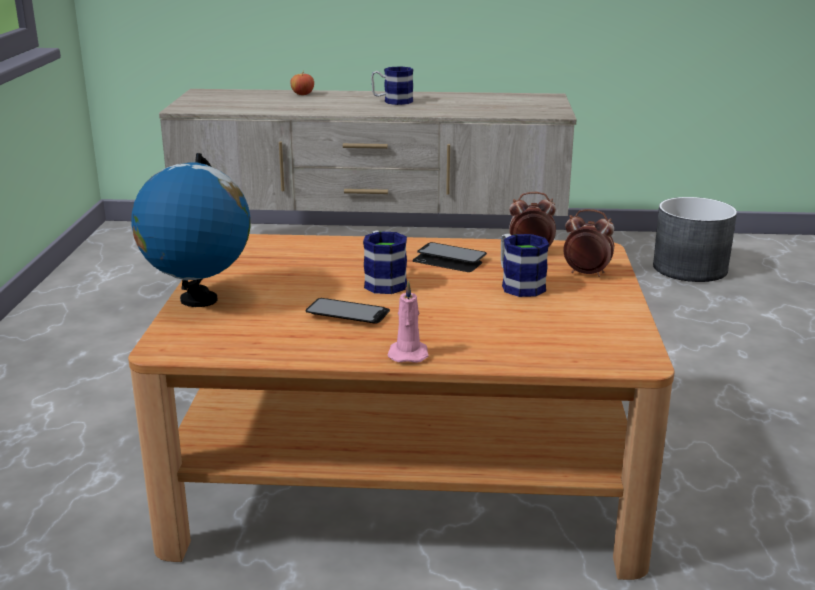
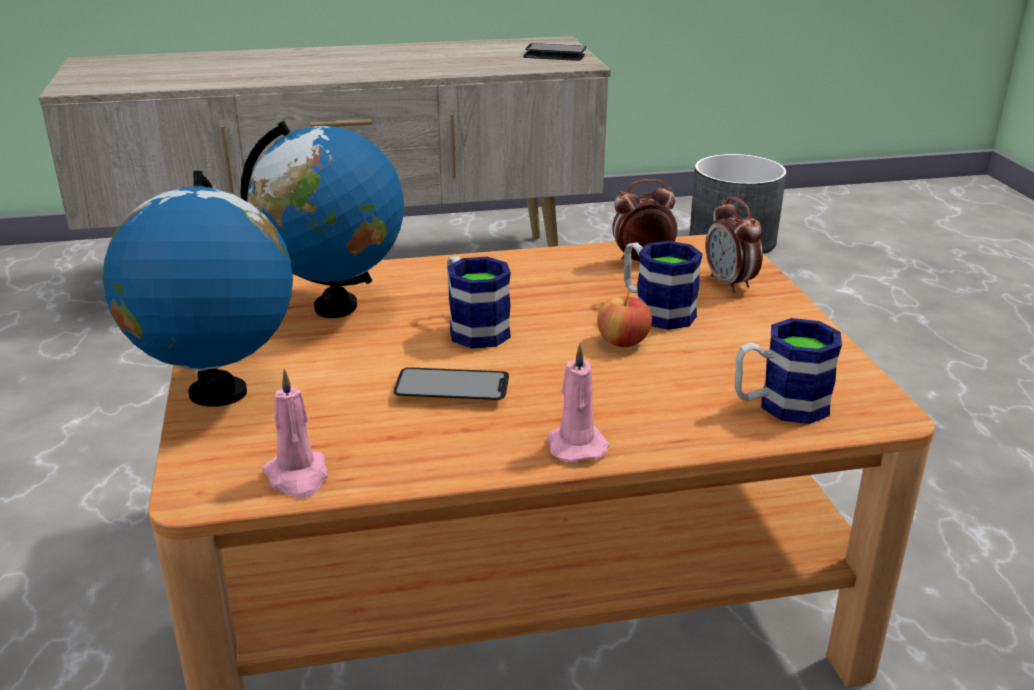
camera: 15 degrees left, 5 degrees up
apple [290,70,314,95] -> apple moved to [597,292,652,347]
mug [371,66,413,105] -> mug moved to [735,318,842,424]
phone [412,242,487,272] -> phone moved to [523,43,587,61]
alarm clock [563,209,614,277] -> alarm clock turned 120 degrees counterclockwise [705,197,763,293]
none -> globe [240,121,404,318]
none -> pink candle [262,369,328,498]

